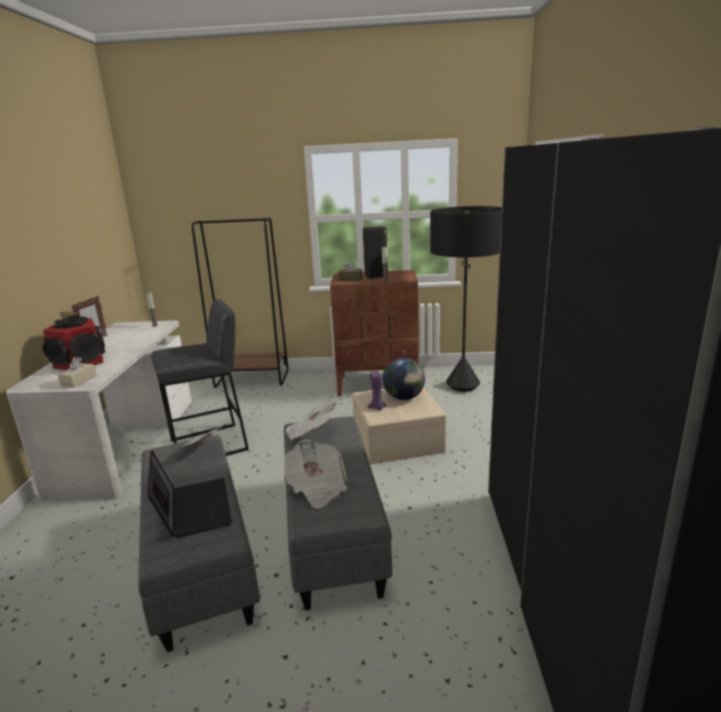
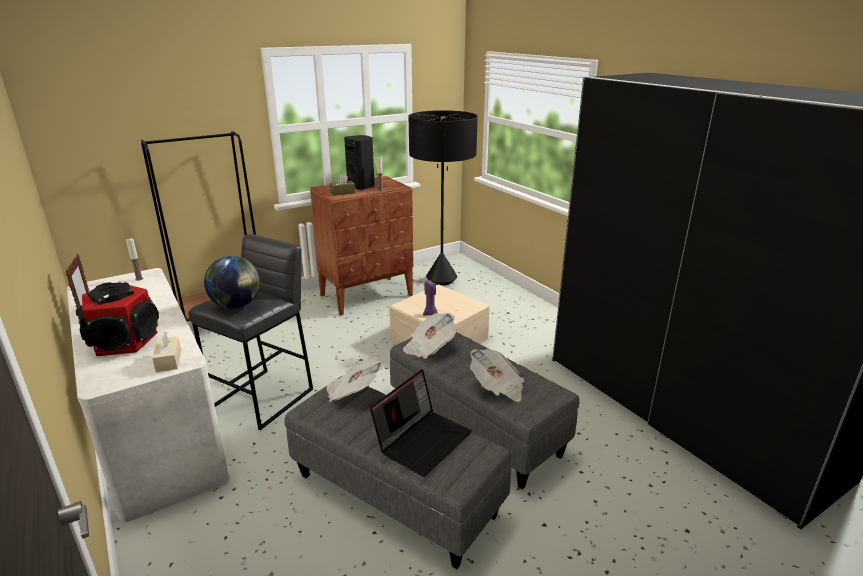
camera: 35 degrees left, 5 degrees up
laptop [147,450,232,538] -> laptop turned 90 degrees clockwise [370,369,472,477]
globe [383,358,425,400] -> globe moved to [204,256,260,309]

